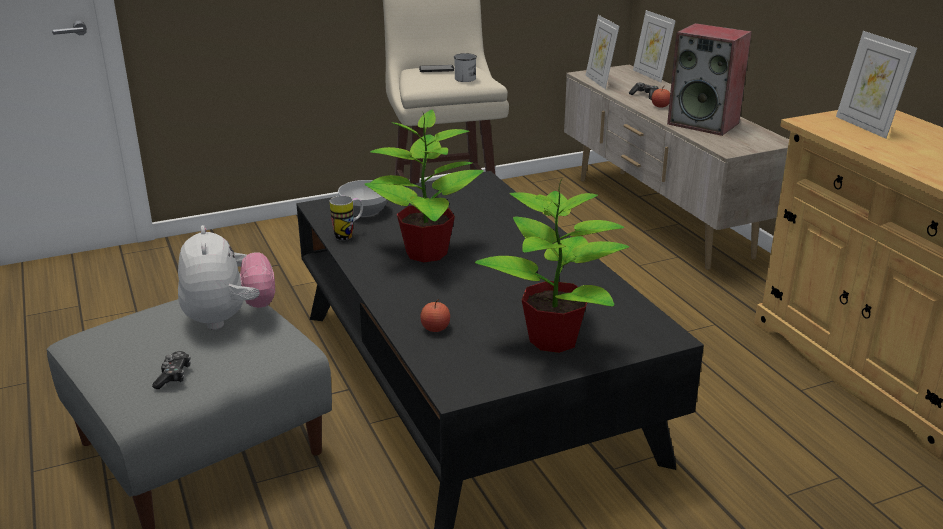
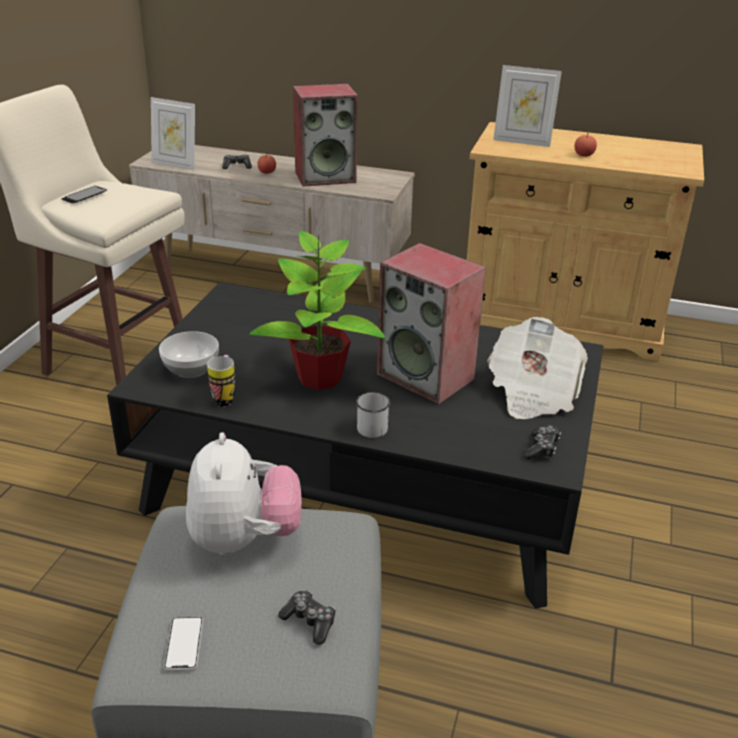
camera: 50 degrees left, 5 degrees up
plush toy [178,225,275,330] -> plush toy turned 60 degrees clockwise [186,432,302,556]
apple [420,299,450,332] -> apple moved to [574,132,597,157]
white mug [454,53,477,82] -> white mug moved to [356,392,390,438]
potted plant [475,179,630,353] -> newspaper [488,317,588,419]
picture frame [633,10,676,82] -> none
none -> phone [164,617,203,671]
none -> speaker [377,243,486,404]
none -> game controller [523,425,561,460]

